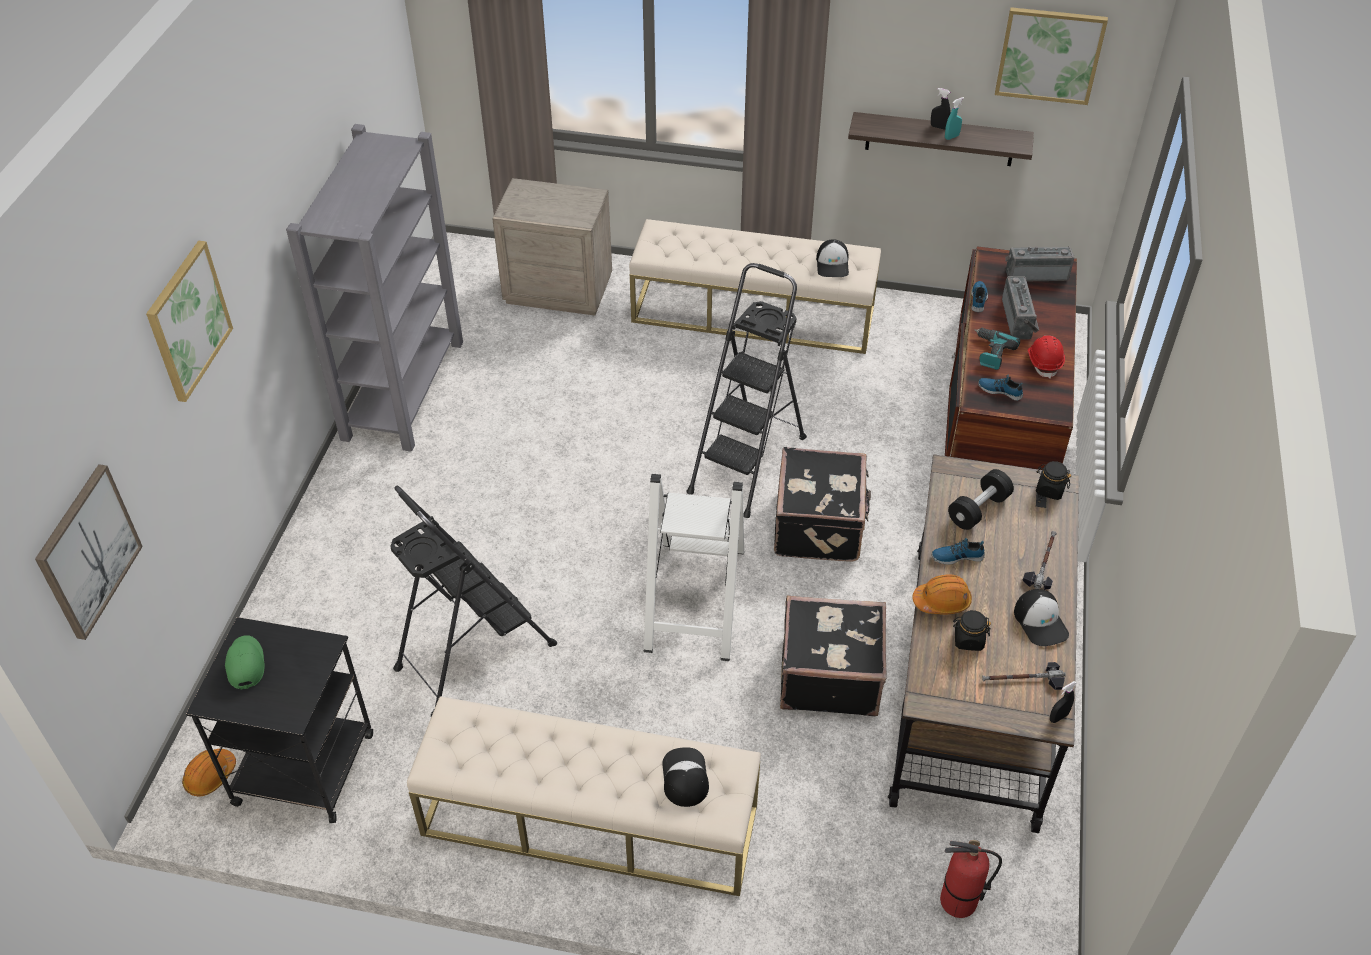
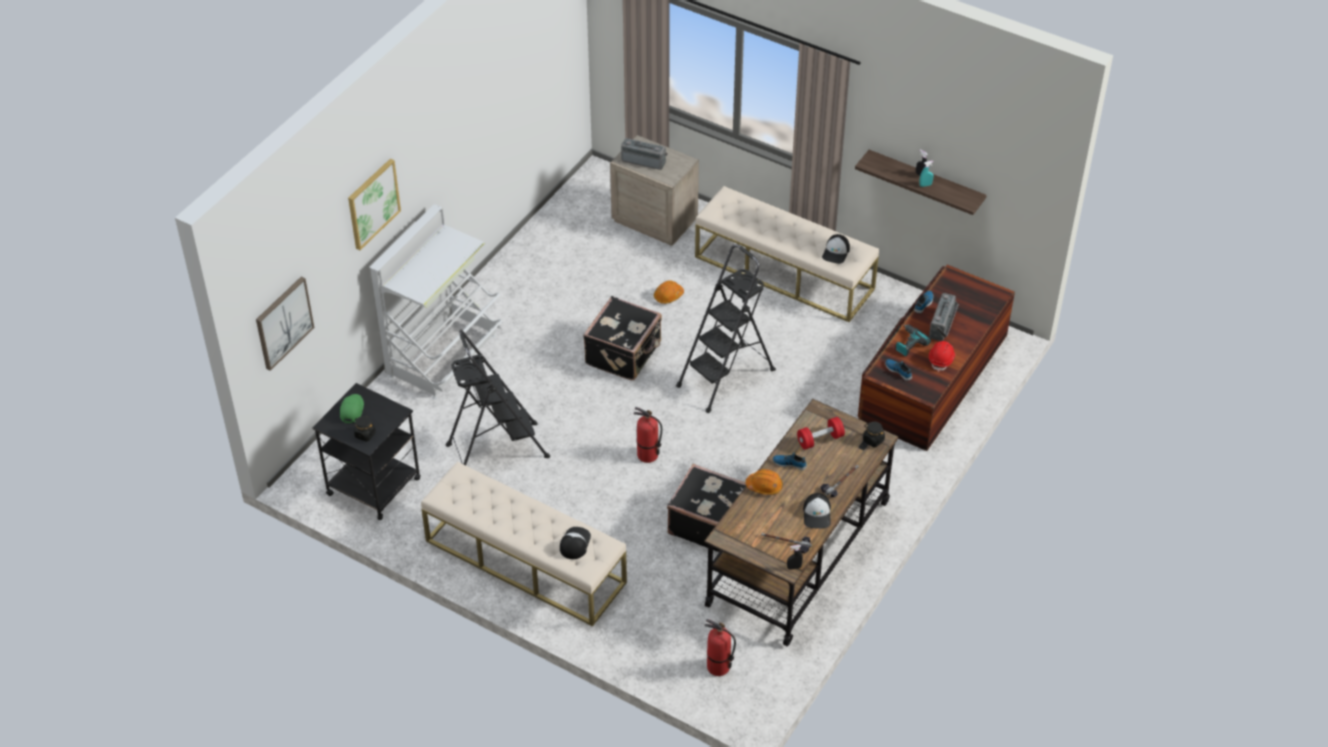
camera: 20 degrees right, 0 degrees up
orange hard hat [182,749,236,796] -> orange hard hat moved to [654,280,684,304]
grey bookcase [286,124,463,451] -> none
white step ladder [644,474,745,661] -> fire extinguisher [634,407,662,463]
black suitcase [774,447,871,562] -> black suitcase moved to [583,296,662,380]
black dumbbell [948,469,1014,530] -> red dumbbell [797,417,845,450]
black jar [953,610,991,651] -> black jar moved to [353,416,376,442]
picture [995,7,1108,105] -> none
radio [1005,246,1074,281] -> radio moved to [621,138,668,170]
none -> white shoe rack [369,204,502,400]

